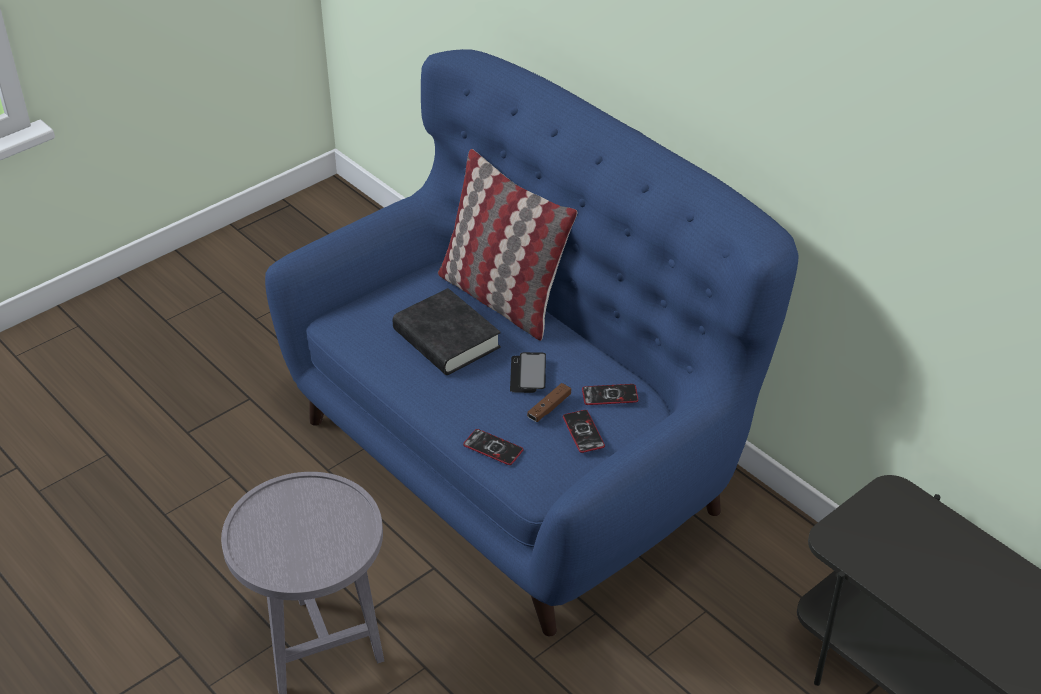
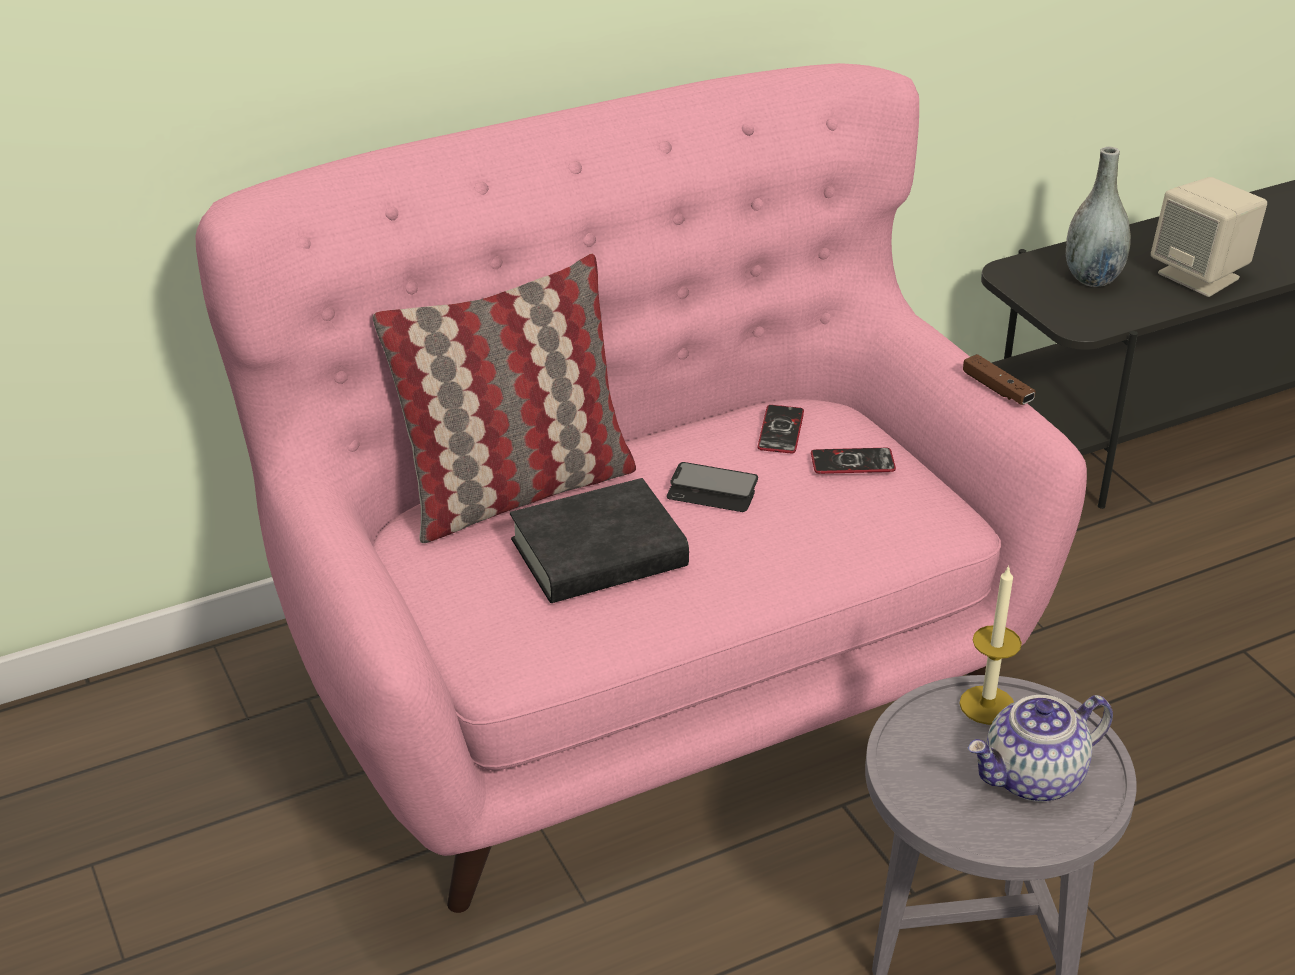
camera: 75 degrees left, 5 degrees down
blue sofa [265,49,799,636] -> pink sofa [195,63,1087,913]
phone [463,429,523,465] -> none
brown game controller [527,383,571,422] -> brown game controller moved to [963,354,1036,405]
none -> candle [959,565,1022,725]
none -> teapot [968,695,1113,802]
none -> grey vase [1066,147,1131,287]
none -> beige speaker [1151,177,1267,297]

